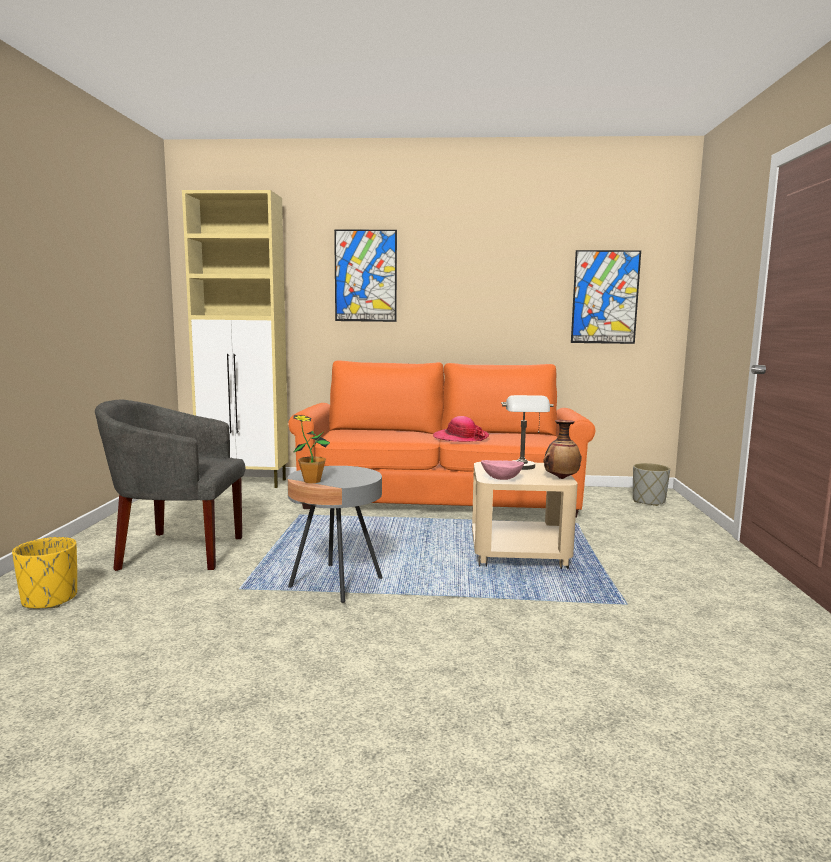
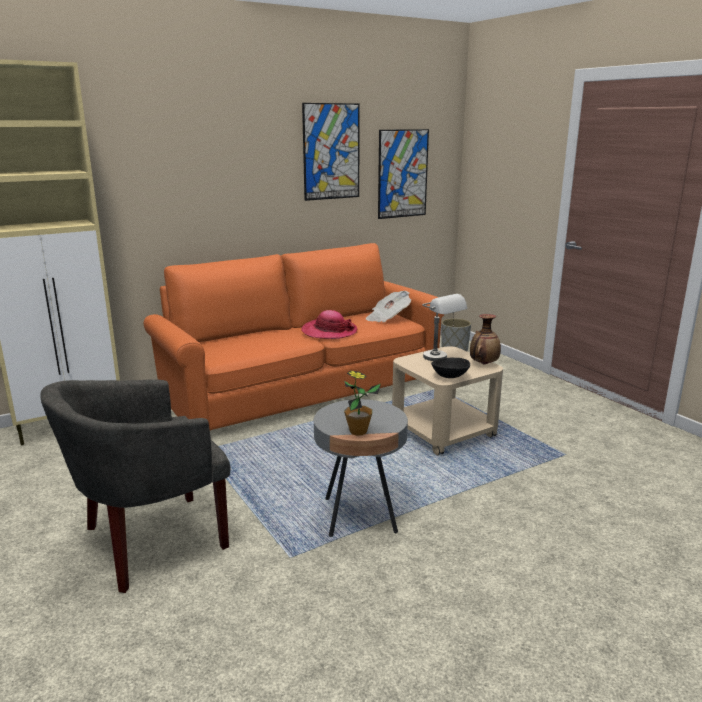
camera: 35 degrees left, 10 degrees up
yellow planter [12,537,77,608] -> none
picture [334,230,397,322] -> picture moved to [302,103,360,201]
pink bowl [481,460,524,480] -> black bowl [431,358,470,378]
none -> newspaper [366,291,411,322]

